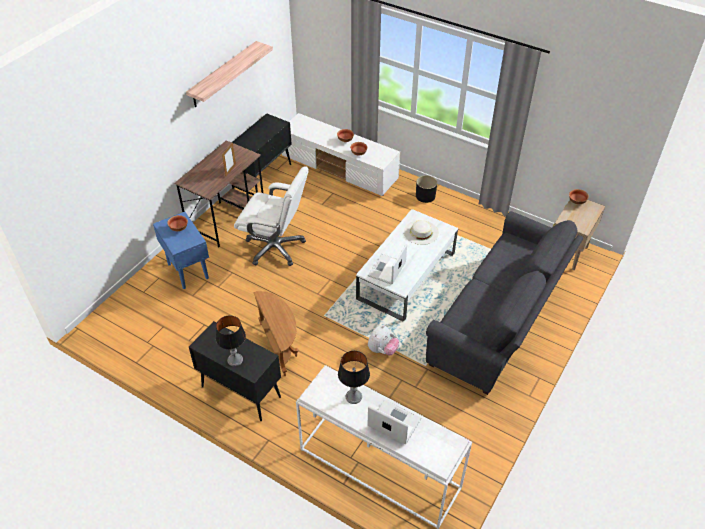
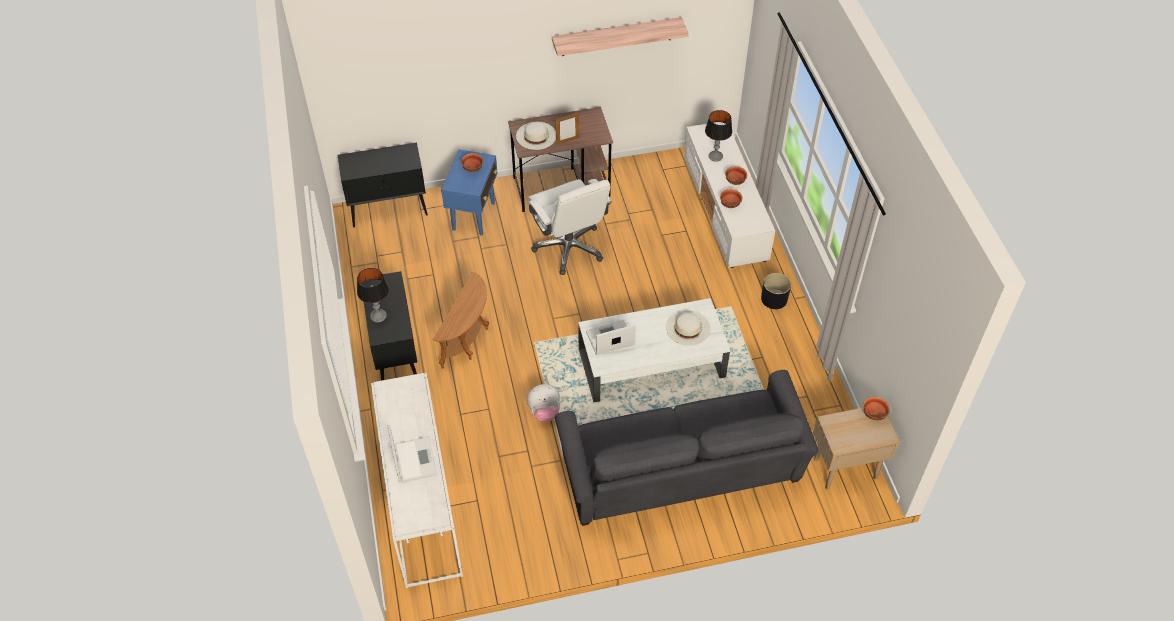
camera: 45 degrees right, 5 degrees up
black cabinet [233,113,292,193] -> black cabinet moved to [338,143,428,227]
table lamp [338,351,370,404] -> table lamp moved to [705,110,732,162]
none -> white hat [516,122,556,150]

